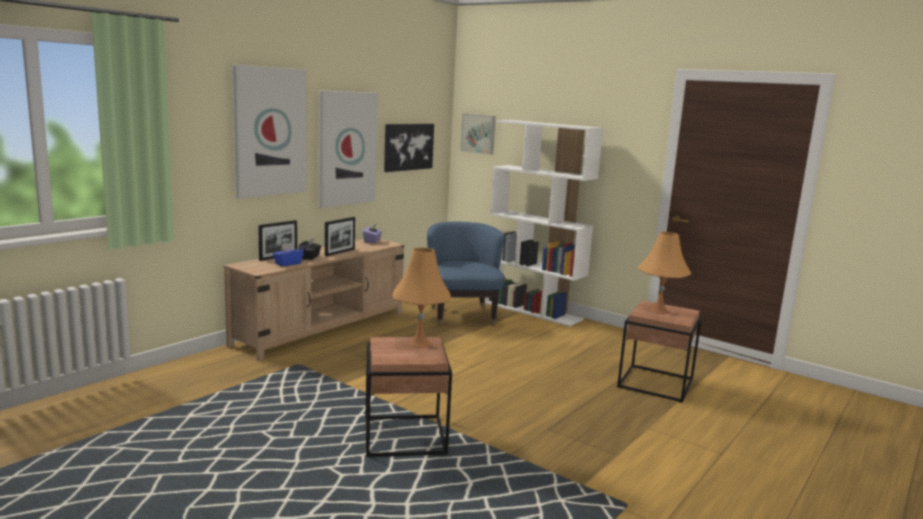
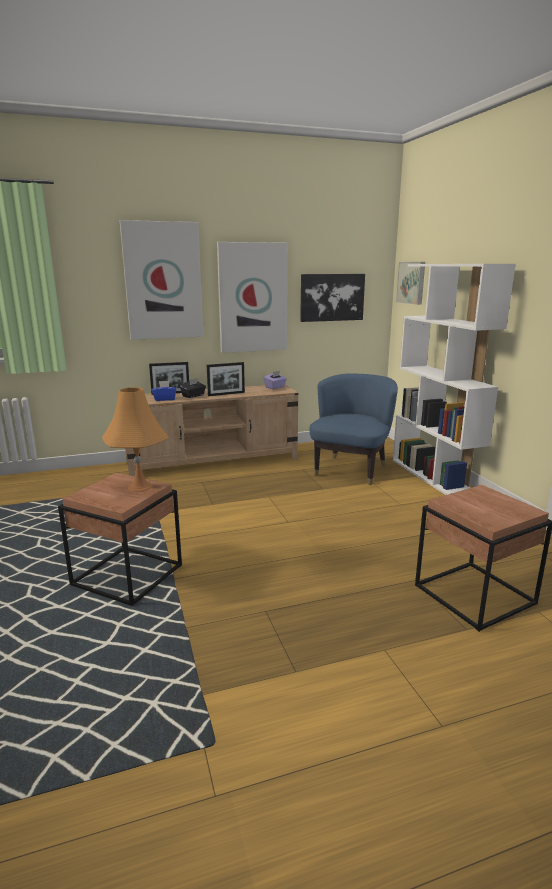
camera: 35 degrees right, 5 degrees up
orange table lamp [637,232,692,314] -> none

